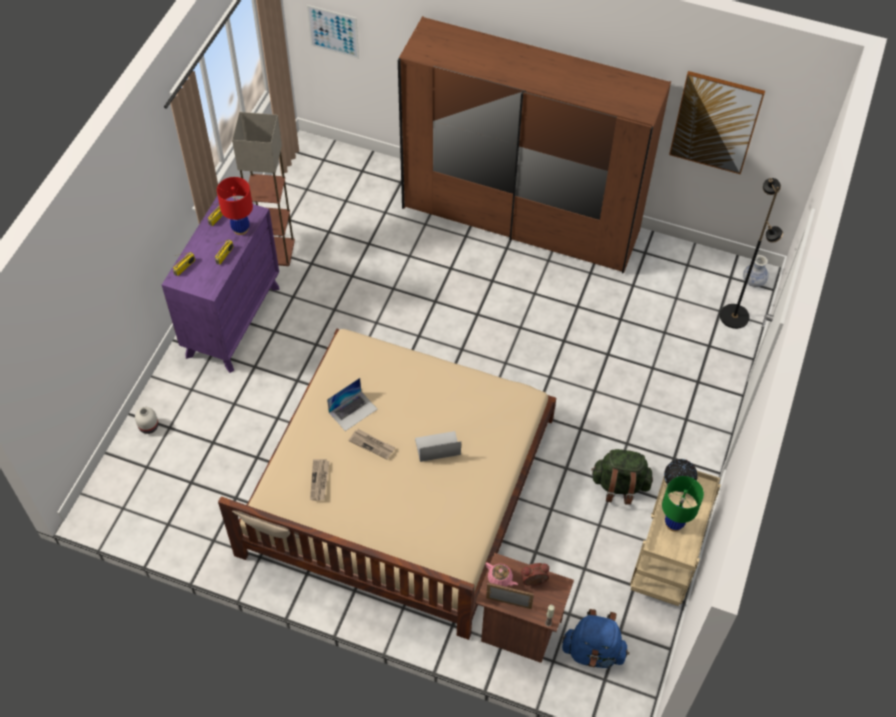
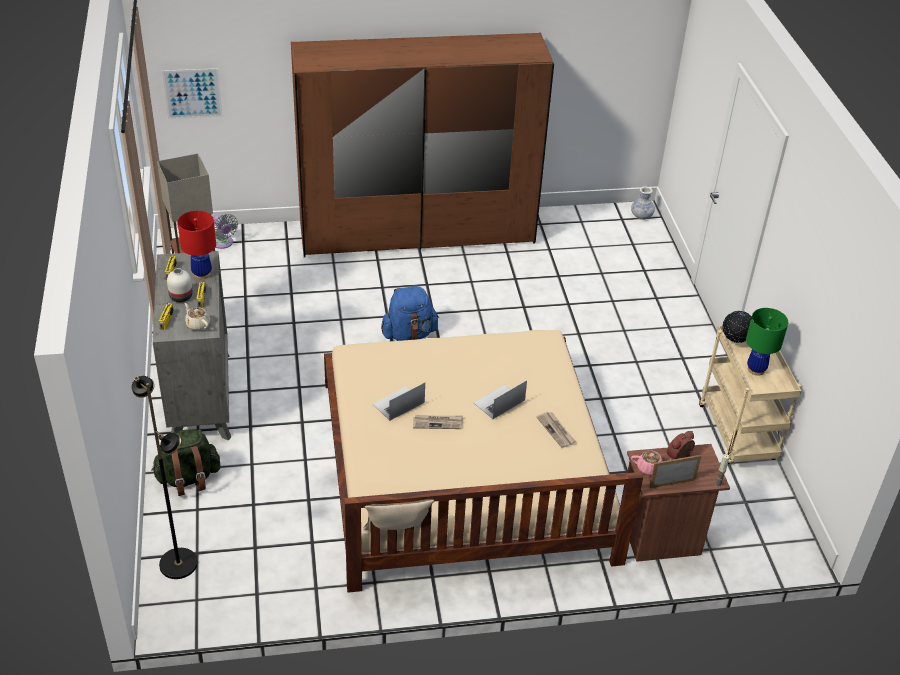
camera: 30 degrees left, 15 degrees down
white vase [135,407,159,434] -> white vase moved to [167,268,193,302]
purple dresser [162,195,280,373] -> grey dresser [153,251,231,440]
newspaper [310,459,329,500] -> newspaper moved to [536,412,576,448]
laptop [327,378,377,431] -> laptop turned 150 degrees counterclockwise [373,383,425,421]
blue backpack [562,609,629,668] -> blue backpack moved to [381,285,439,341]
green backpack [591,449,653,505] -> green backpack moved to [151,429,221,496]
picture [669,71,765,174] -> none
black floor lamp [720,178,783,329] -> black floor lamp moved to [132,376,198,579]
none -> beige teapot [184,303,210,331]
none -> grey fan [213,214,238,249]

